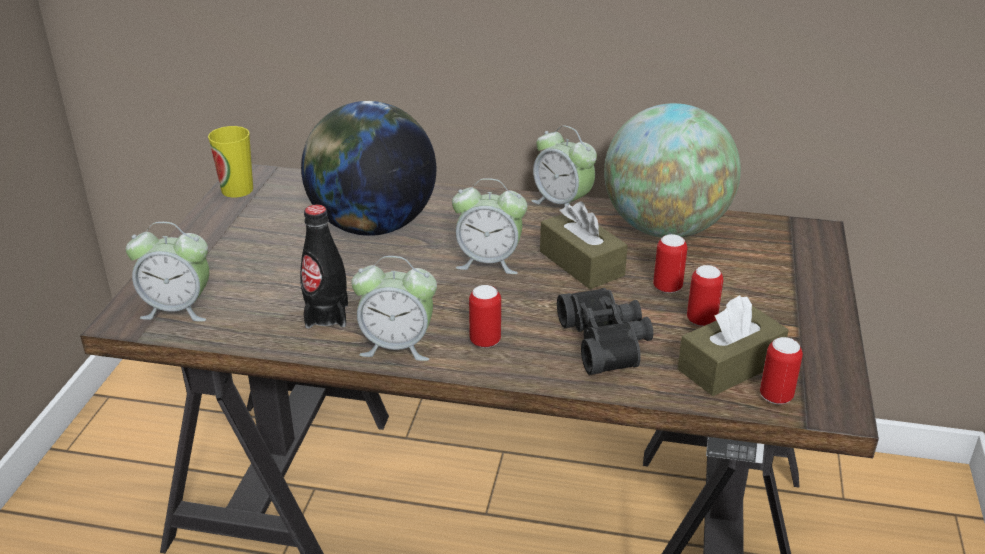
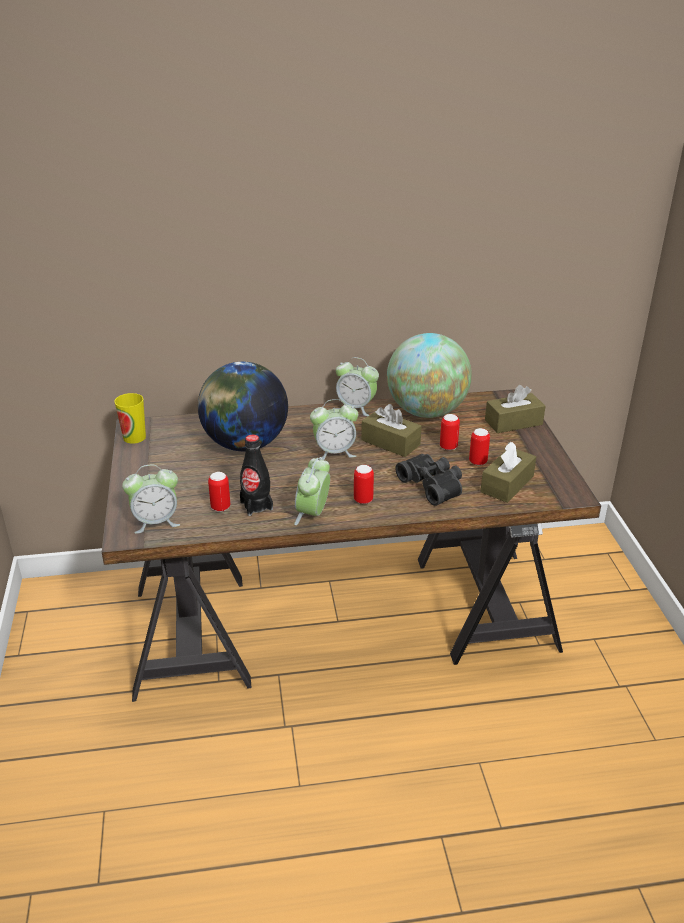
camera: 20 degrees left, 0 degrees up
alarm clock [351,256,437,361] -> alarm clock turned 120 degrees clockwise [294,457,330,525]
can [760,337,803,404] -> can moved to [208,472,230,512]
none -> brown tissue box [485,385,545,433]

